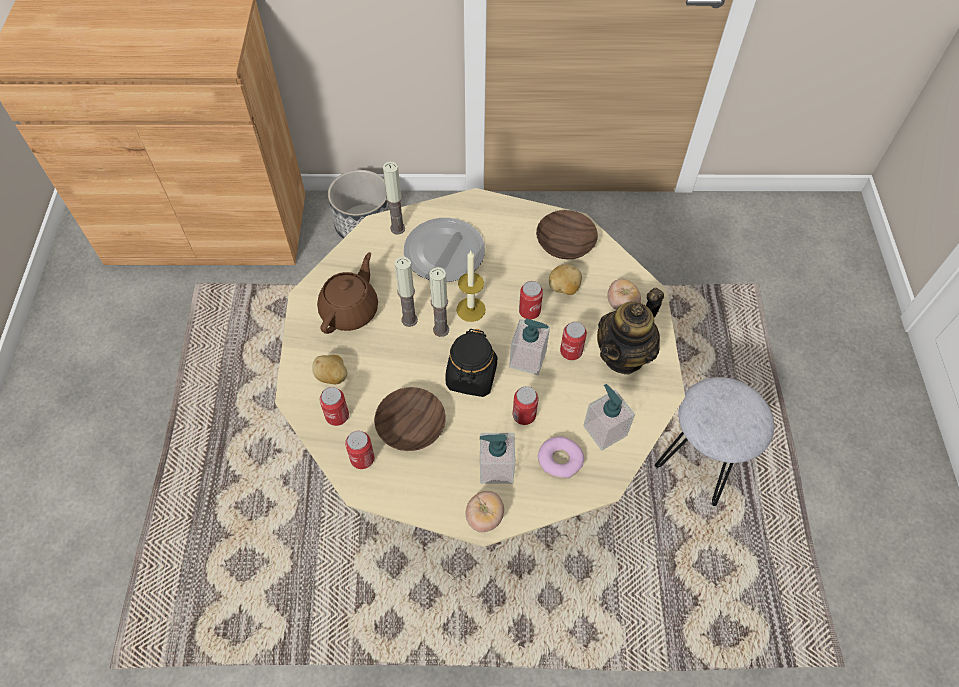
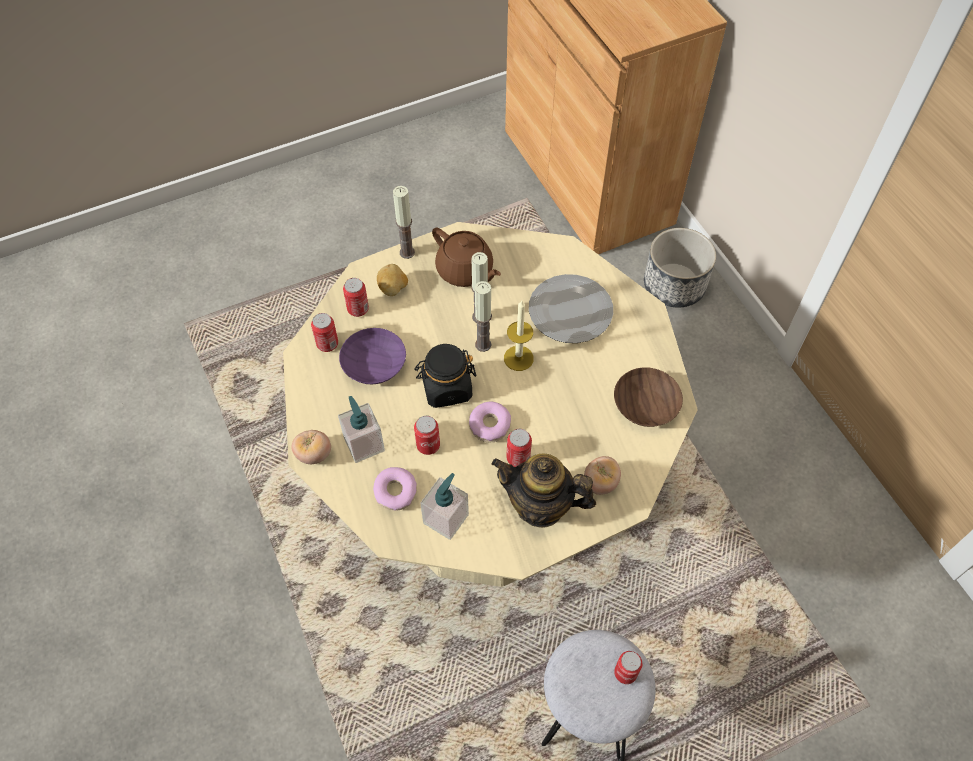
camera: 65 degrees right, 0 degrees up
brown teapot [317,252,378,334] -> brown teapot turned 45 degrees clockwise [432,228,501,287]
brown bowl [375,387,446,451] -> purple bowl [339,328,406,384]
candle [383,162,405,234] -> candle moved to [393,186,415,259]
soap dispenser [509,319,550,375] -> donut [469,402,511,442]
can [519,281,543,319] -> can moved to [614,651,642,684]
potato [549,264,582,295] -> none

